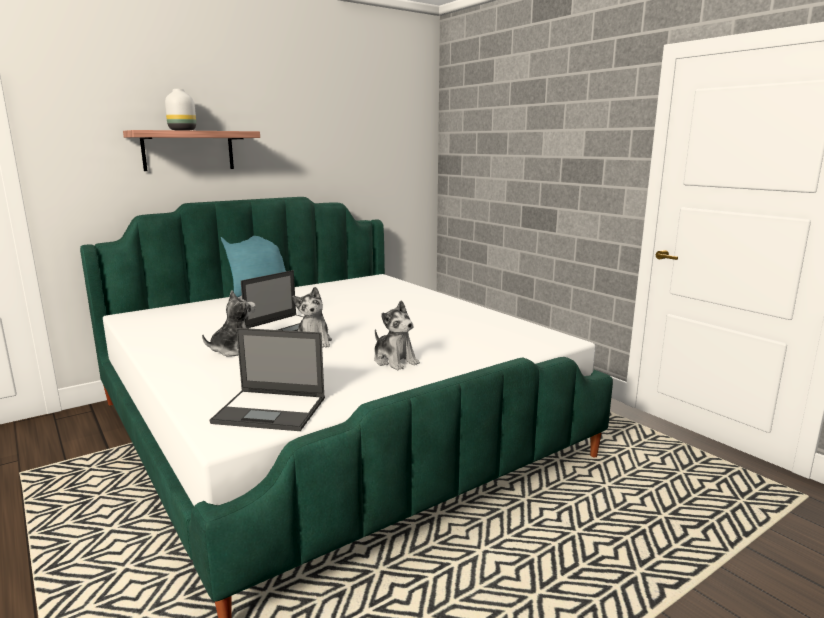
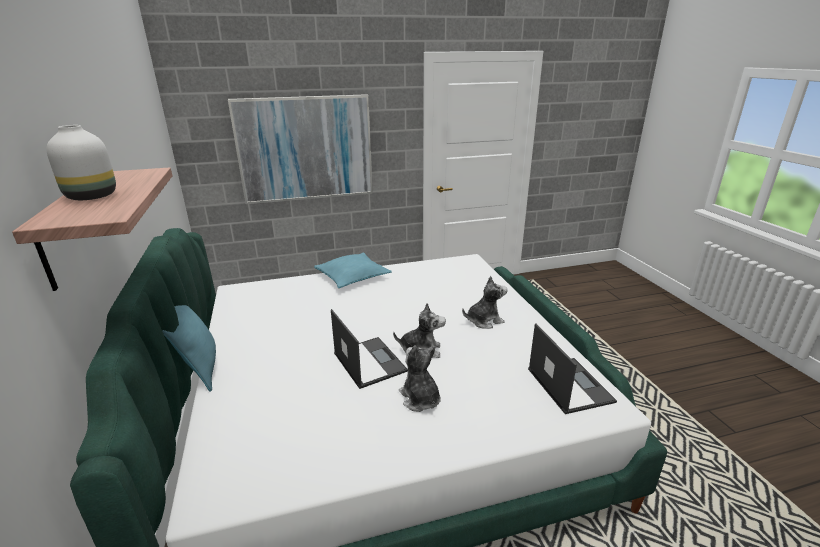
camera: 70 degrees left, 10 degrees up
laptop [210,328,325,431] -> laptop turned 45 degrees counterclockwise [528,323,617,414]
none -> picture [228,94,373,204]
none -> turquoise pillow [314,253,392,288]

